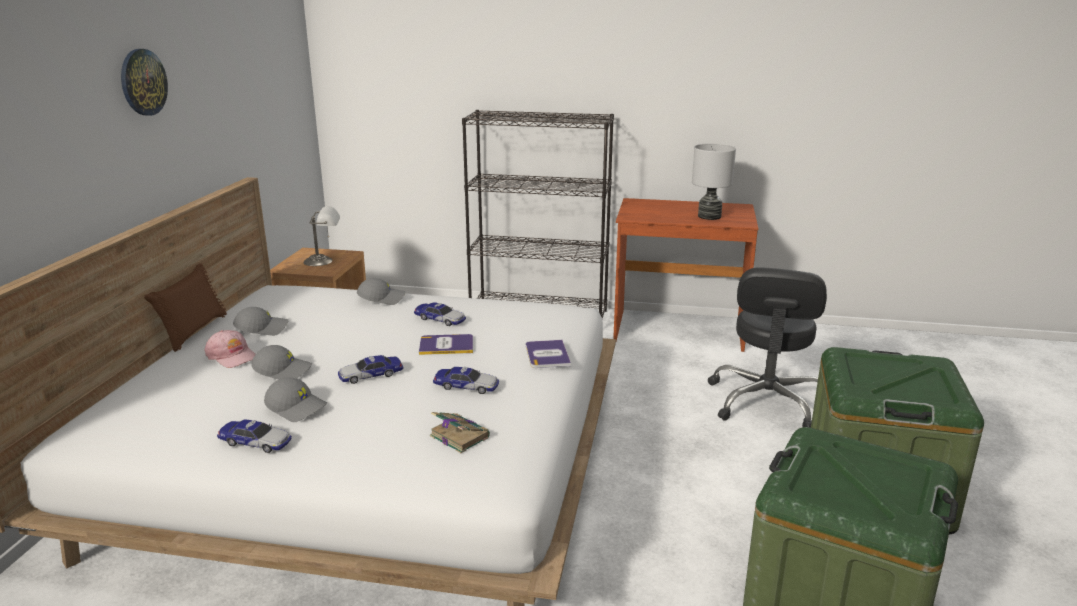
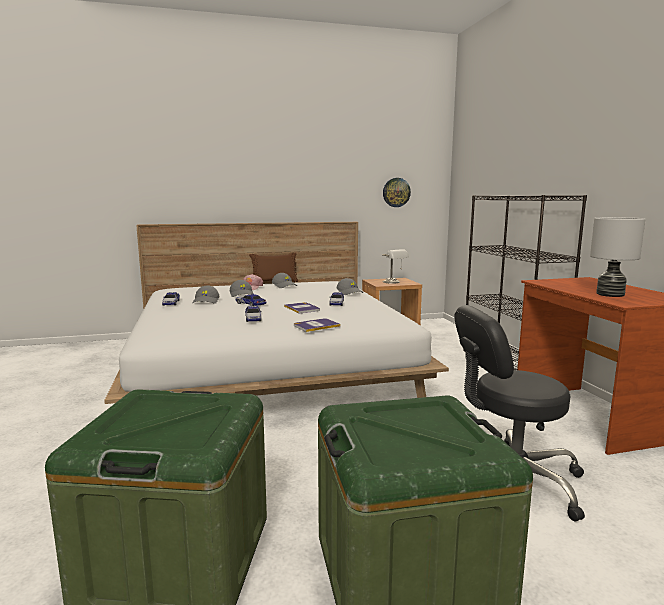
camera: 65 degrees right, 10 degrees down
wall clock [121,49,168,116] -> wall clock moved to [383,178,411,207]
book [430,412,490,453] -> none

